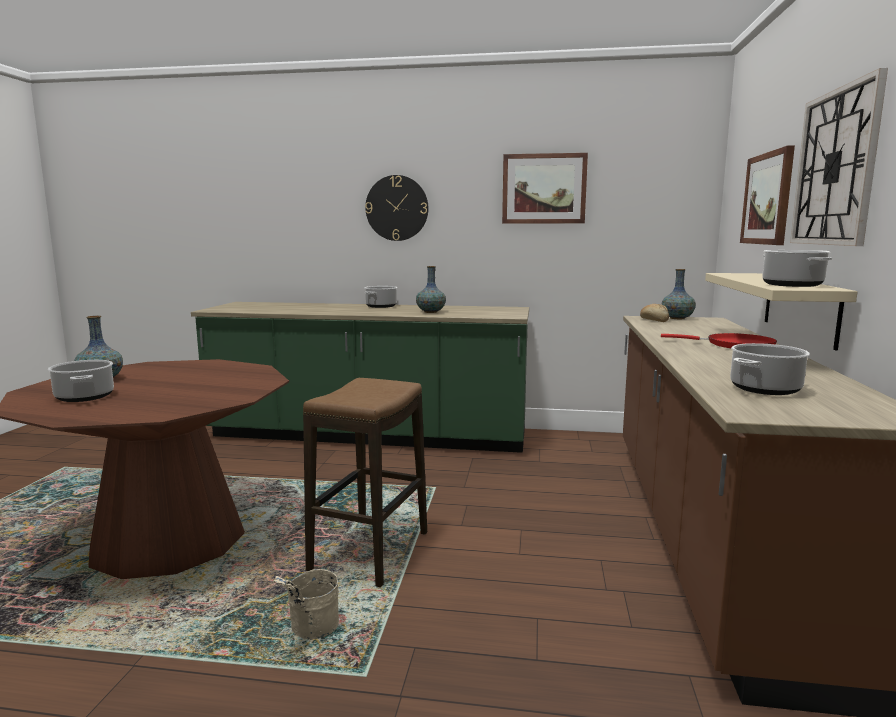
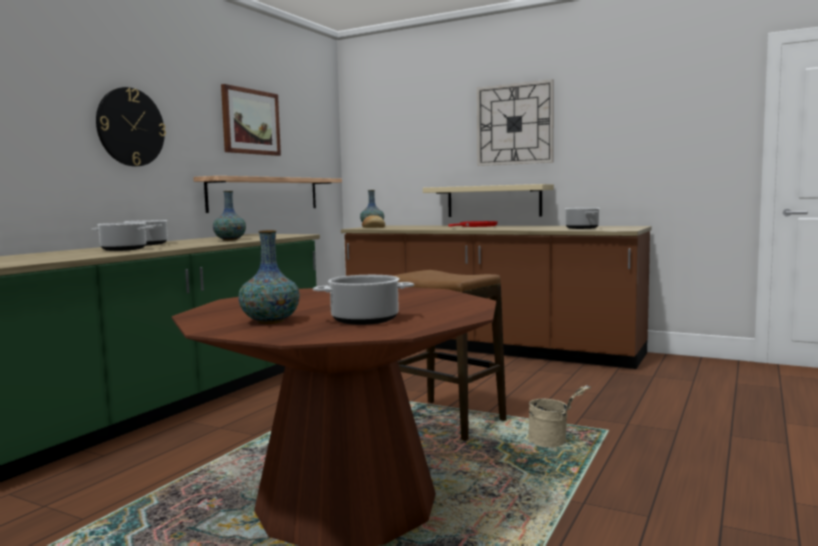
camera: 70 degrees left, 5 degrees down
picture [740,145,795,245] -> none
cooking pot [762,250,832,287] -> cooking pot moved to [92,222,153,251]
none -> shelf [193,176,342,213]

